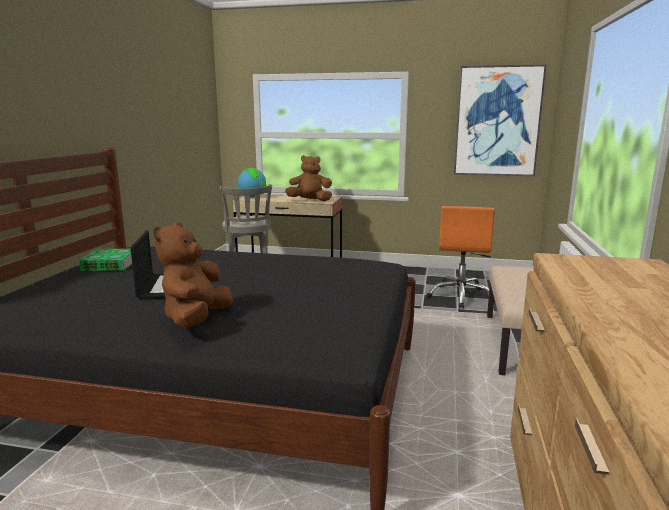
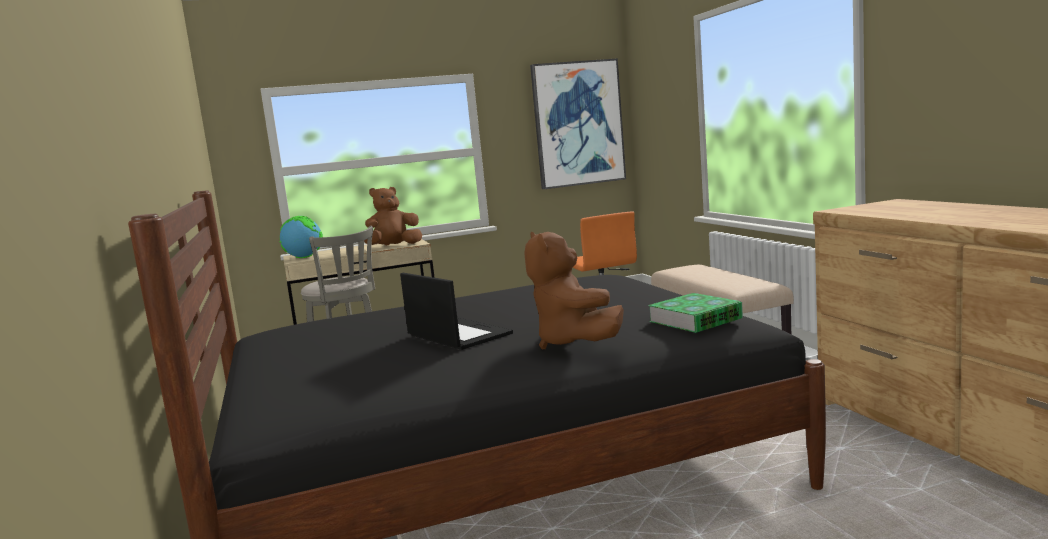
camera: 30 degrees left, 5 degrees down
book [79,249,132,271] -> book moved to [648,293,743,333]

